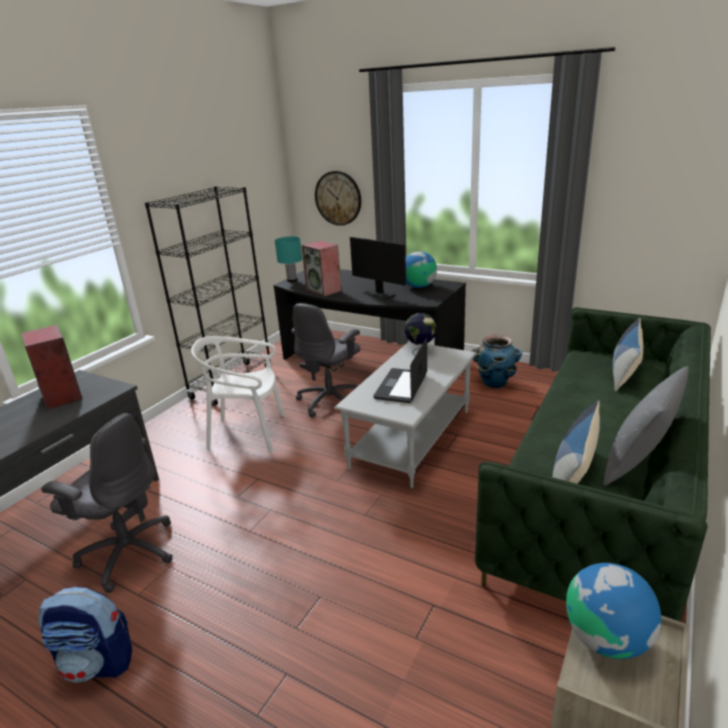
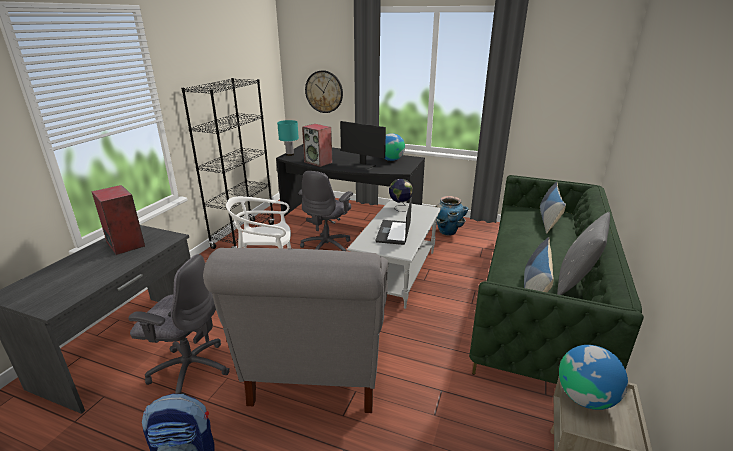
camera: 10 degrees left, 0 degrees up
none -> grey armchair [203,248,388,413]

